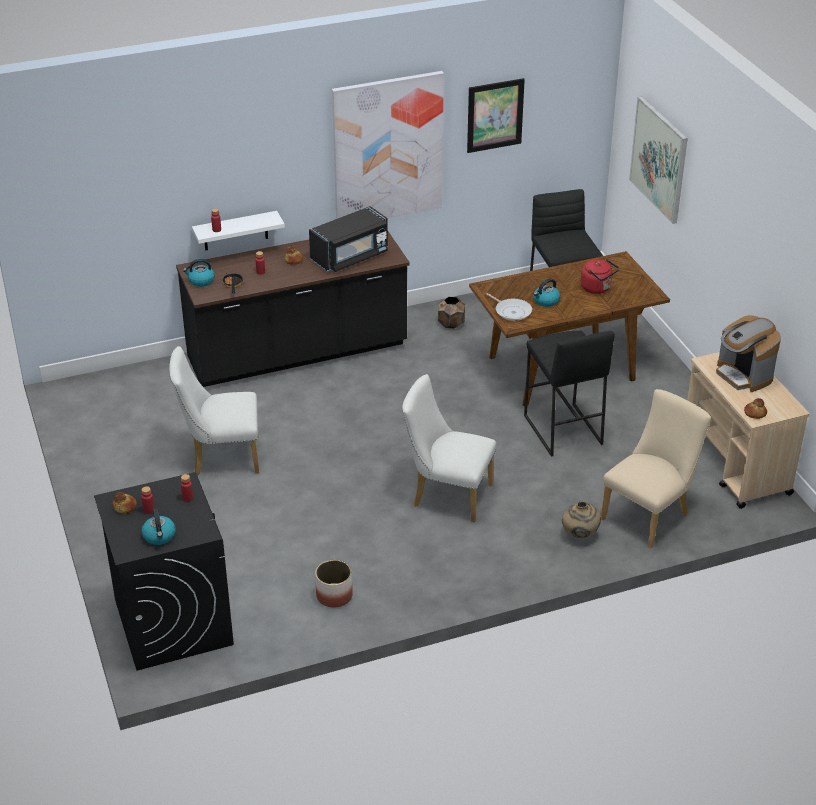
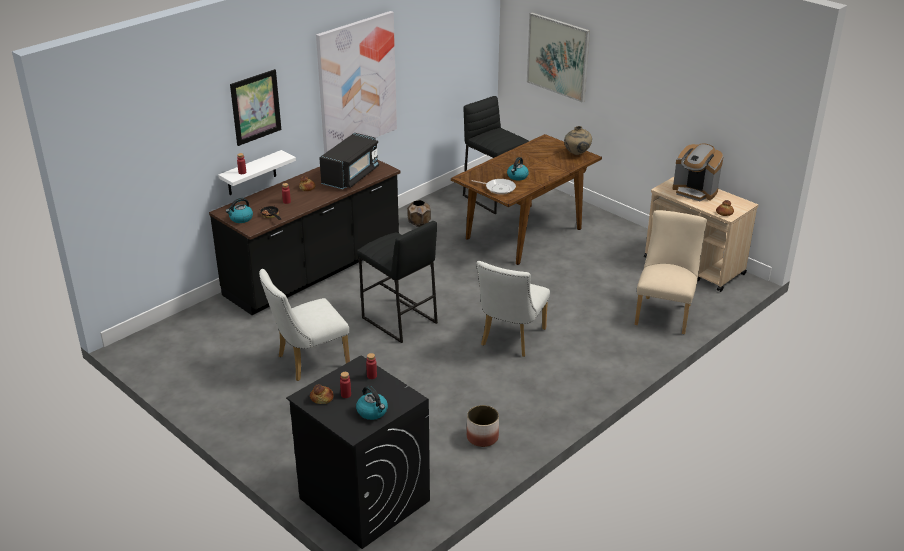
camera: 25 degrees left, 5 degrees down
white chair [402,374,496,522] -> white chair turned 60 degrees counterclockwise [476,261,550,357]
picture [467,78,525,153] -> picture moved to [230,69,281,146]
black stool [524,330,615,457] -> black stool moved to [357,221,438,343]
beige vase [562,501,601,538] -> beige vase moved to [564,126,592,155]
red kettle [581,259,619,294] -> none

